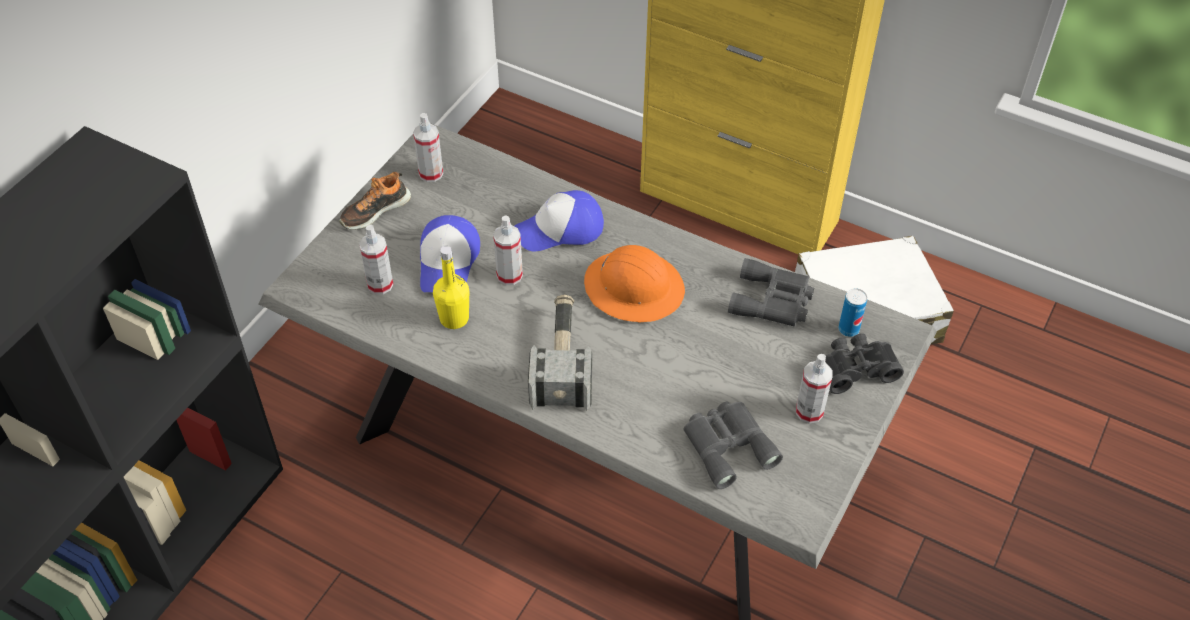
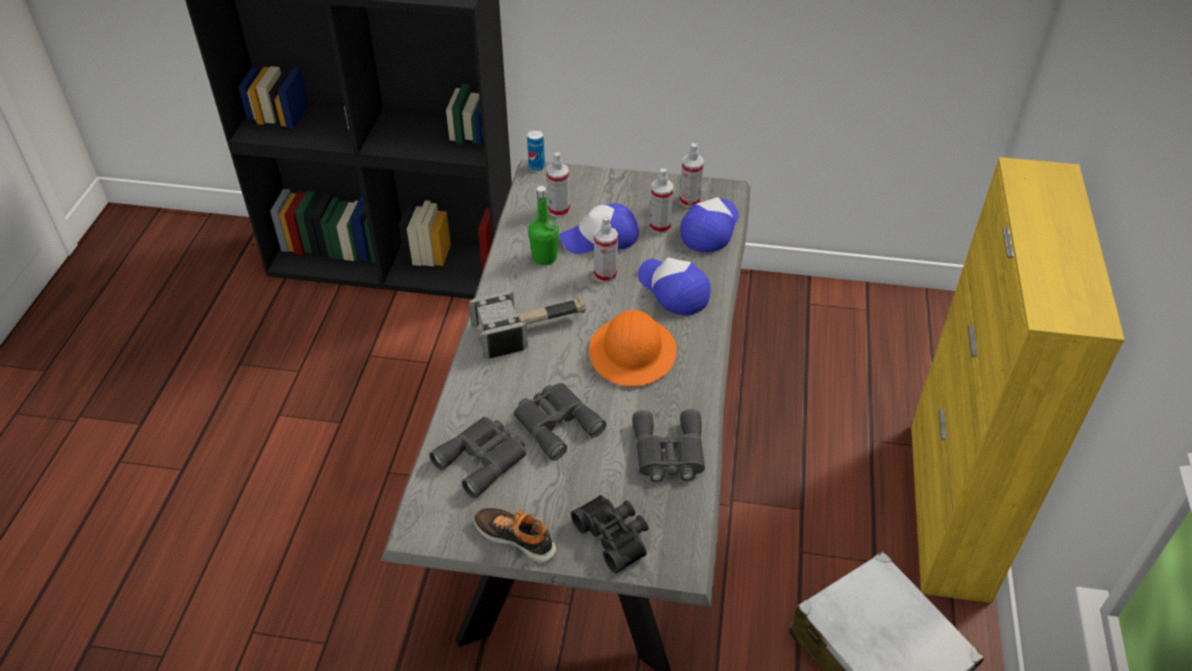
camera: 70 degrees right, 5 degrees down
shoe [339,172,411,230] -> shoe moved to [474,508,556,563]
yellow bottle [433,246,469,329] -> green bottle [528,186,559,265]
spray bottle [796,354,832,424] -> spray bottle moved to [650,168,673,234]
can [838,288,867,337] -> can moved to [527,130,545,171]
none -> grey binoculars [514,383,606,461]
none -> cap [680,197,739,253]

